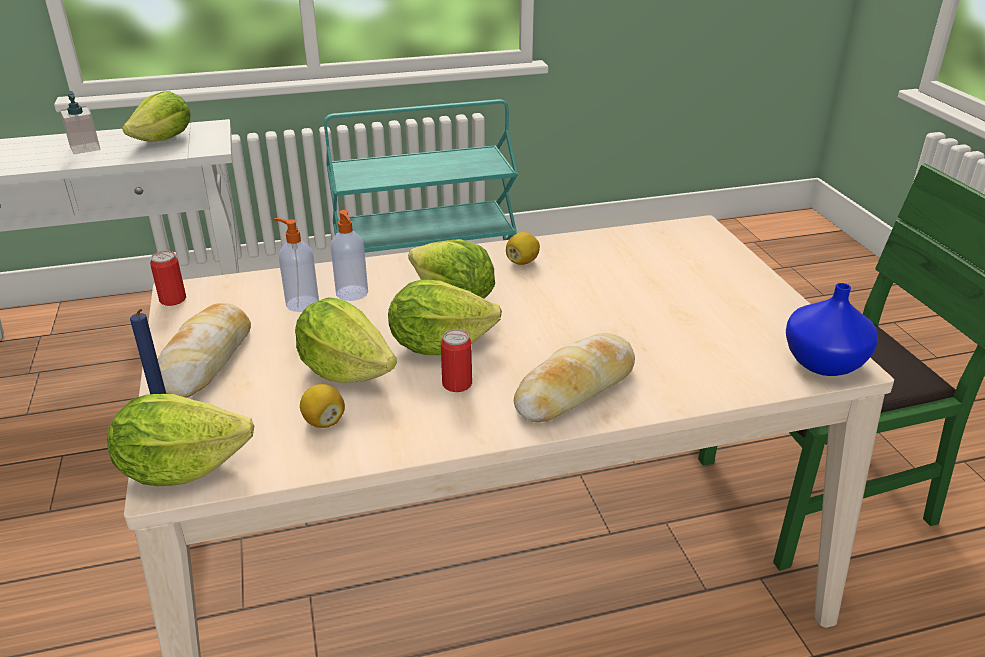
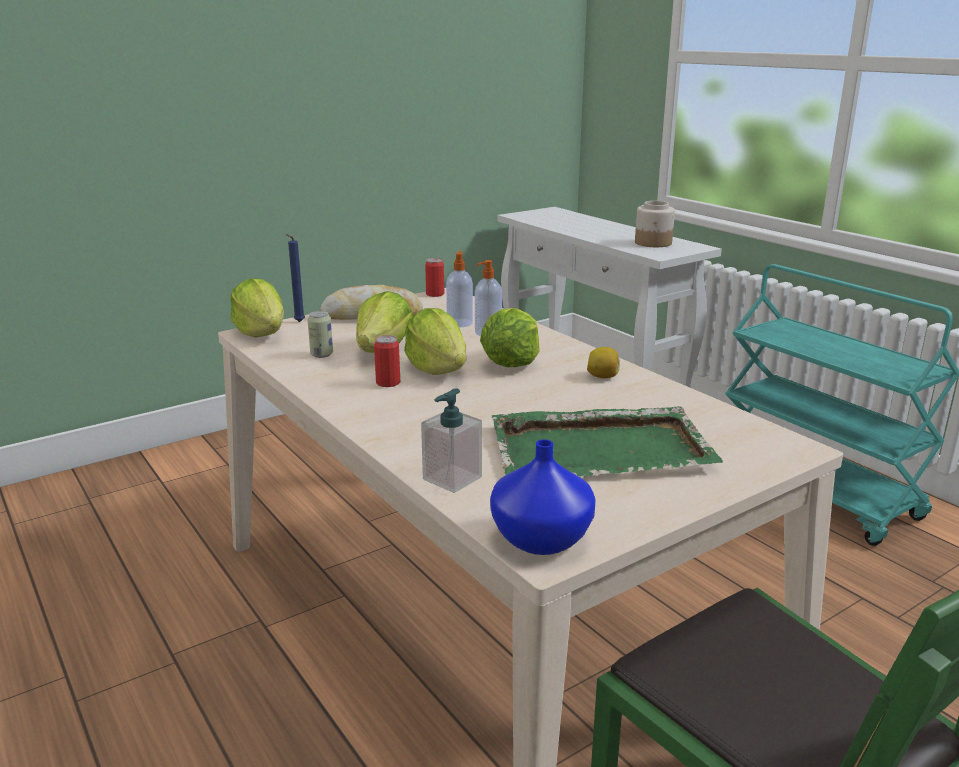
camera: 70 degrees right, 10 degrees down
soap dispenser [60,91,101,154] -> soap dispenser moved to [421,388,482,493]
lettuce [122,91,191,142] -> jar [635,201,675,247]
lemon [300,384,345,428] -> can [308,311,333,358]
bread [514,333,635,422] -> none
none -> green tray [492,406,723,477]

